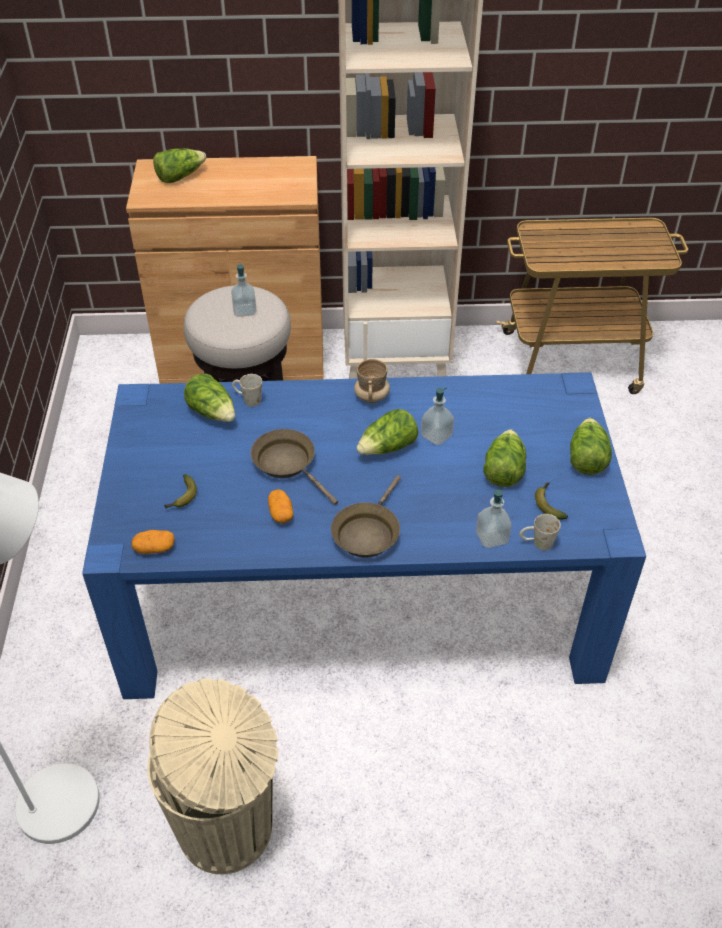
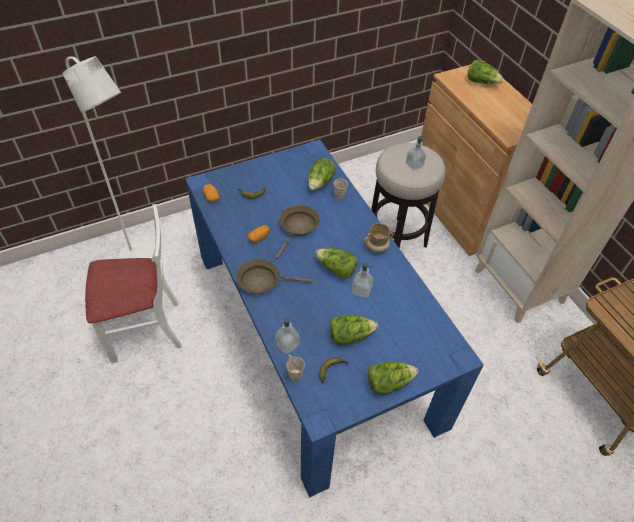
camera: 65 degrees right, 5 degrees up
beige trash can [147,678,278,874] -> white chair [85,204,181,363]

